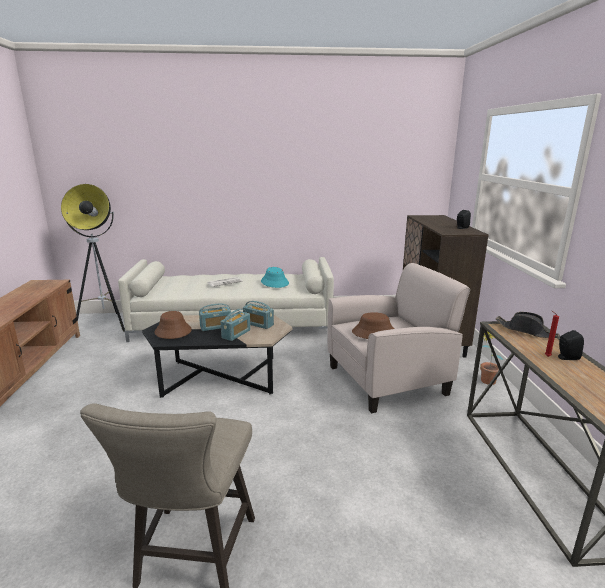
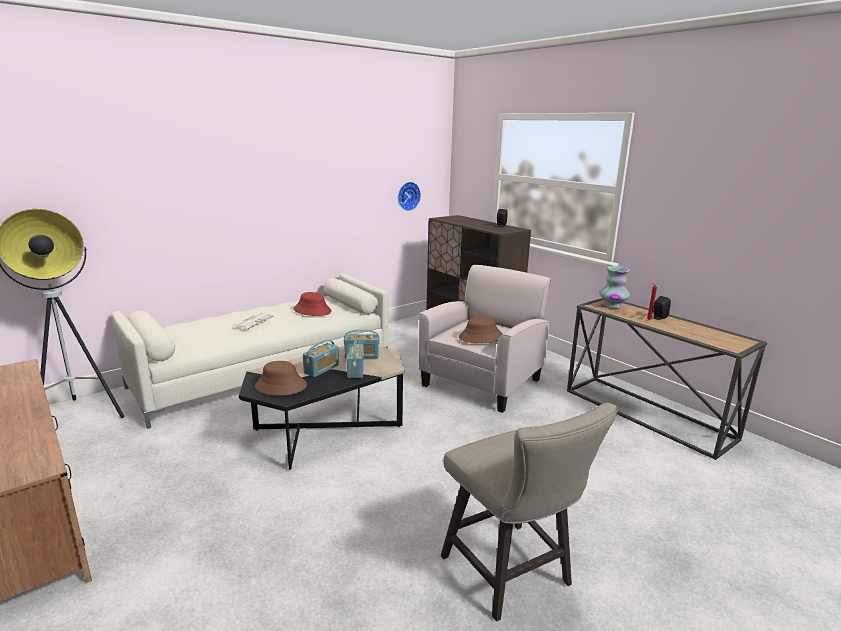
camera: 35 degrees left, 0 degrees up
turquoise hat [261,267,289,288] -> red hat [294,292,332,316]
potted plant [480,331,503,385] -> none
black hat [496,312,560,338] -> vase [599,266,630,308]
none -> wall clock [398,182,421,211]

